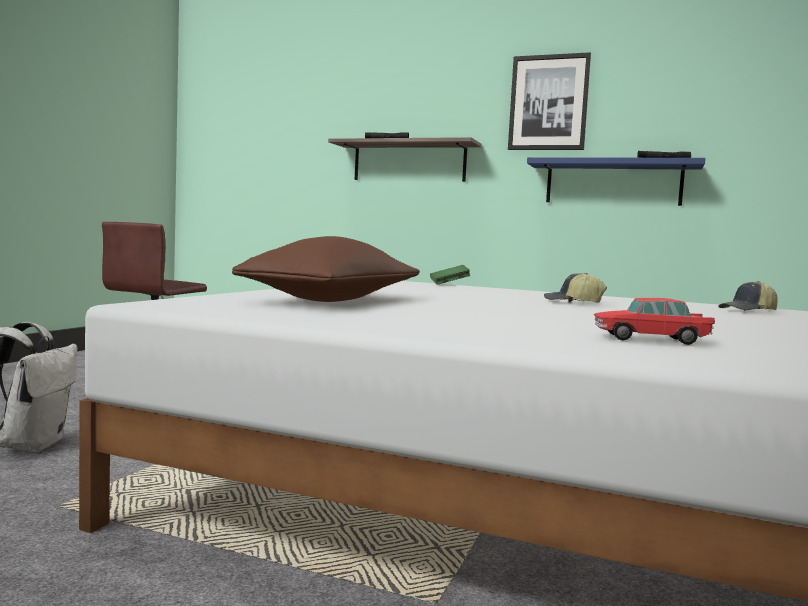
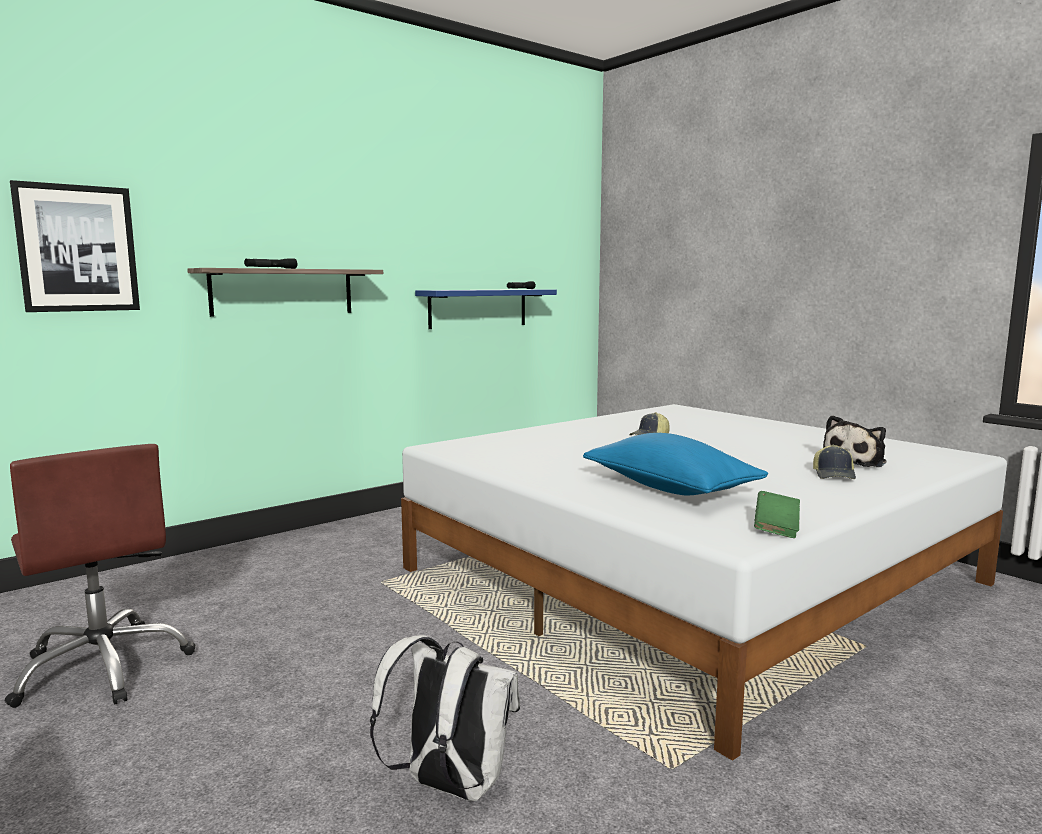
camera: 60 degrees left, 5 degrees up
brown pillow [232,236,420,302] -> blue pillow [583,433,768,496]
green book [430,265,471,285] -> green book moved to [754,491,800,538]
picture [508,52,591,150] -> picture moved to [10,180,140,312]
toy car [594,298,715,345] -> plush toy [823,415,886,467]
cap [718,281,778,311] -> cap moved to [813,445,856,479]

